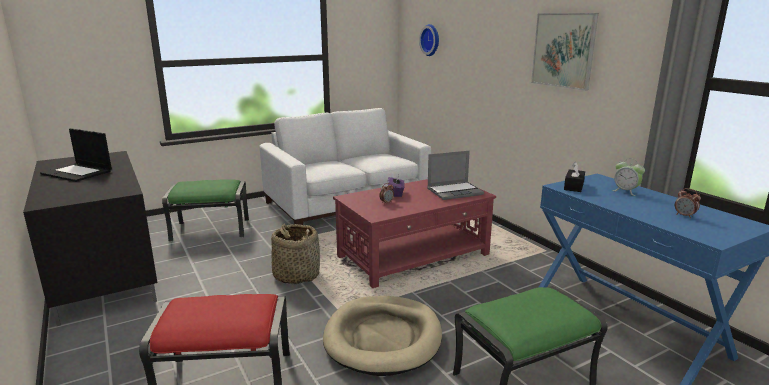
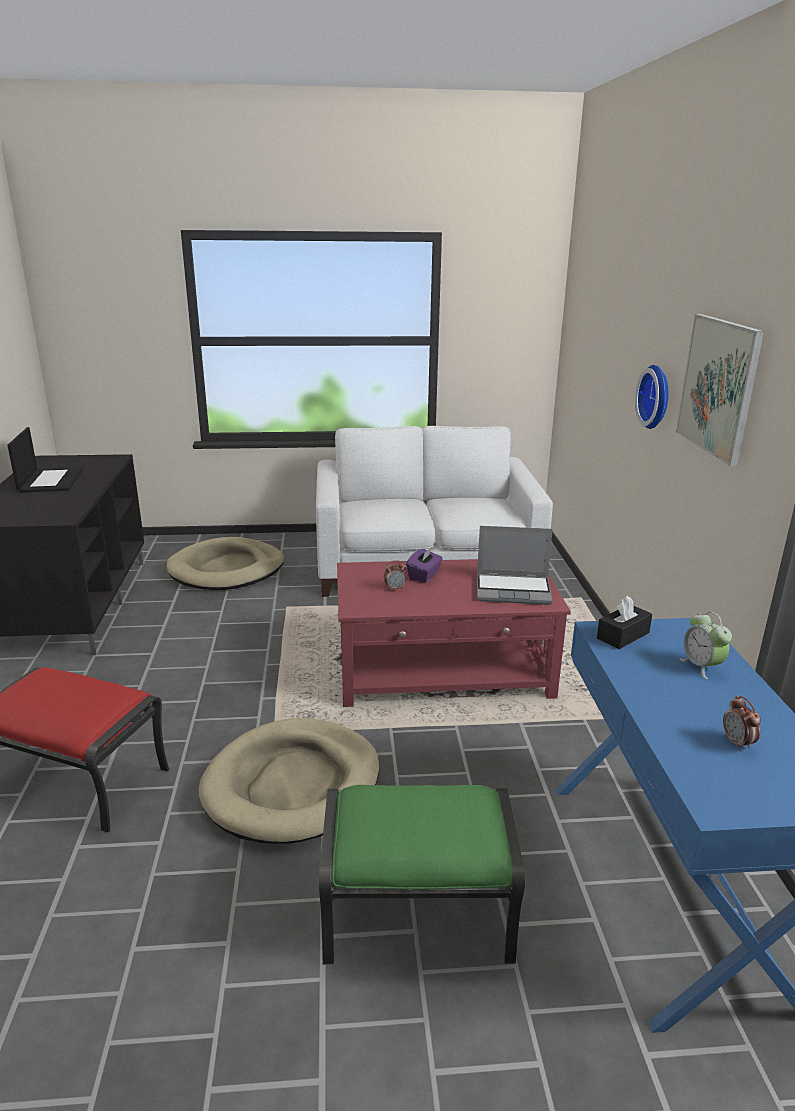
camera: 25 degrees right, 5 degrees up
laptop [40,128,112,182] -> laptop turned 150 degrees counterclockwise [7,427,83,493]
green ottoman [162,179,249,241] -> beige dog bed [167,537,284,590]
basket [271,224,320,284] -> none
wall clock [419,24,439,56] -> wall clock moved to [635,365,668,429]

